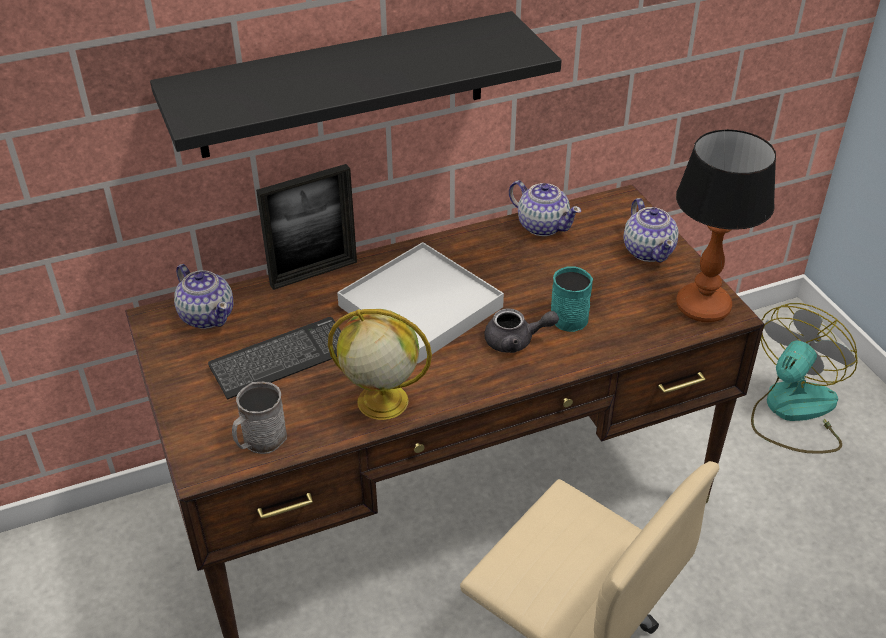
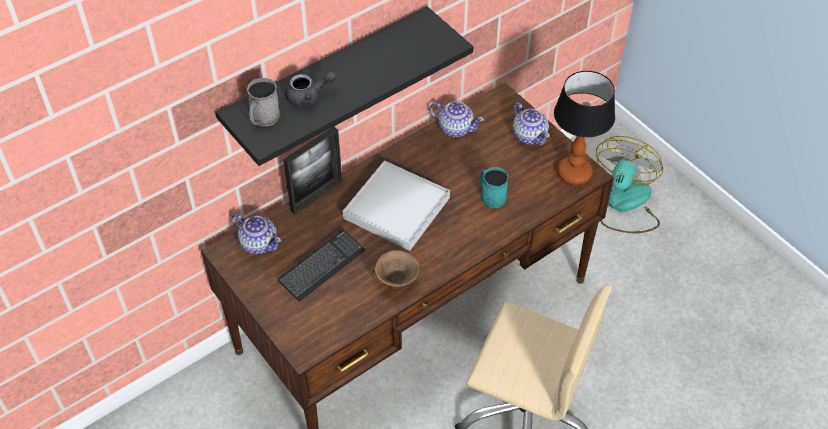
camera: 15 degrees left, 10 degrees up
grey mug [232,382,287,454] -> grey mug moved to [247,78,280,126]
globe [328,309,432,420] -> brown bowl [372,250,420,289]
grey teapot [484,308,559,353] -> grey teapot moved to [285,71,337,107]

